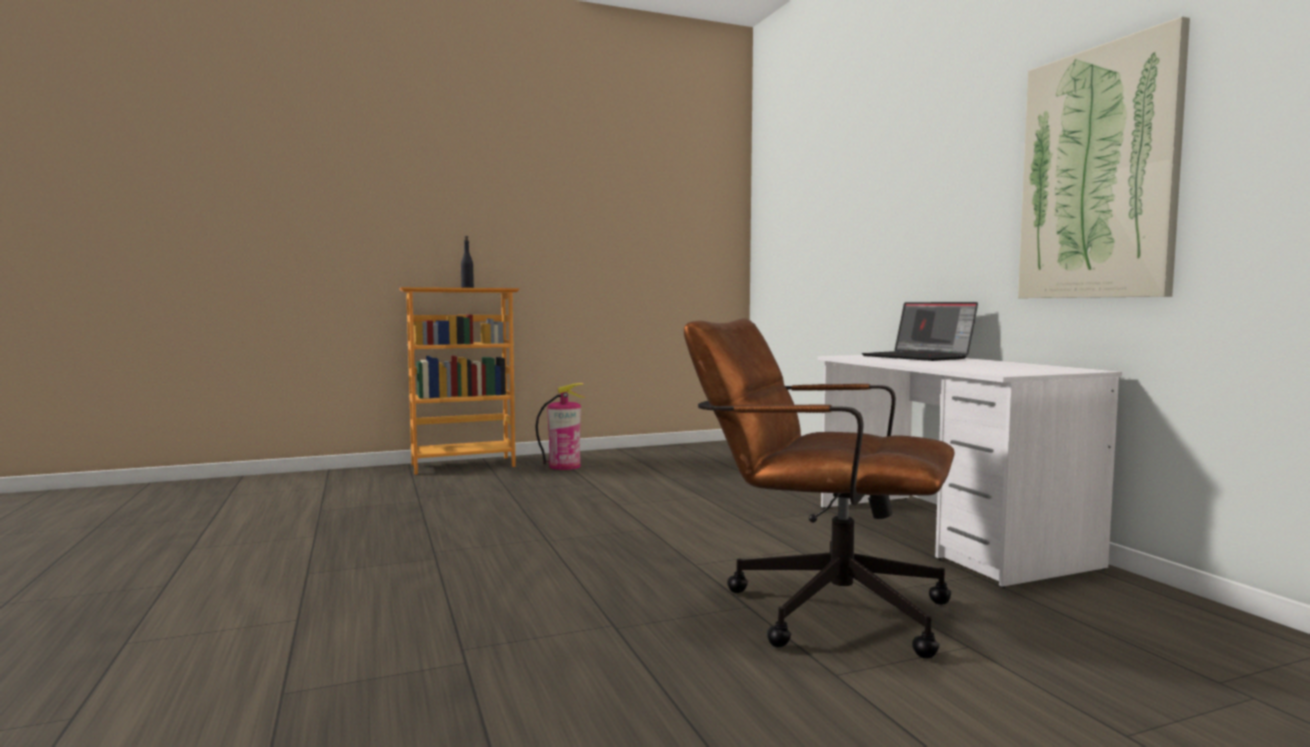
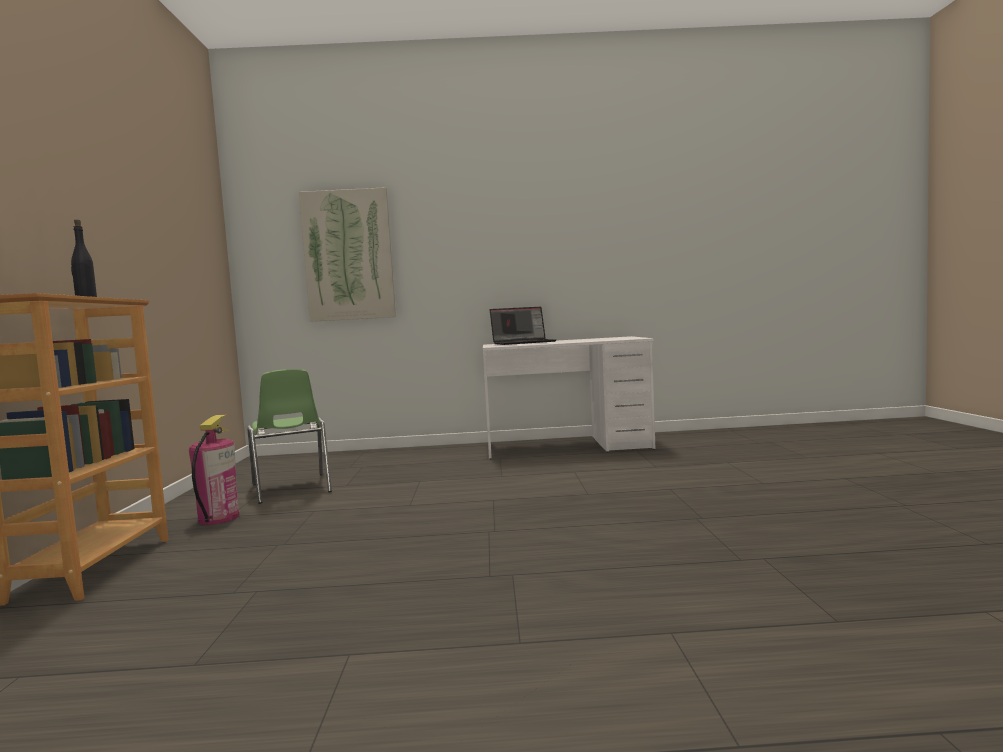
camera: 70 degrees left, 0 degrees up
brown office chair [684,318,955,659] -> none
picture [1018,16,1190,298] -> picture moved to [299,187,396,322]
none -> green chair [247,369,332,504]

